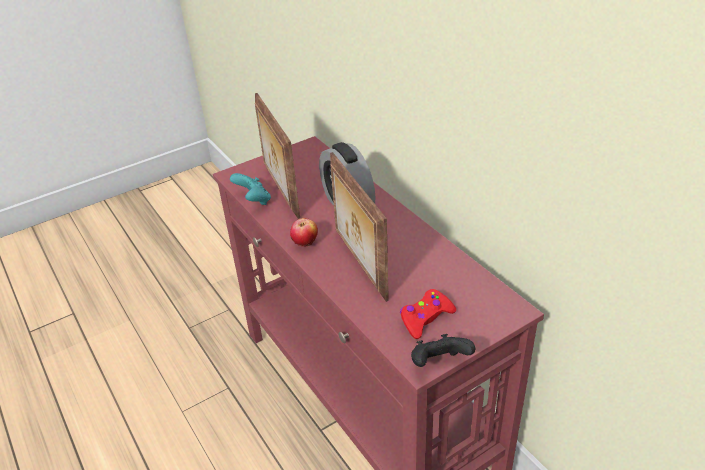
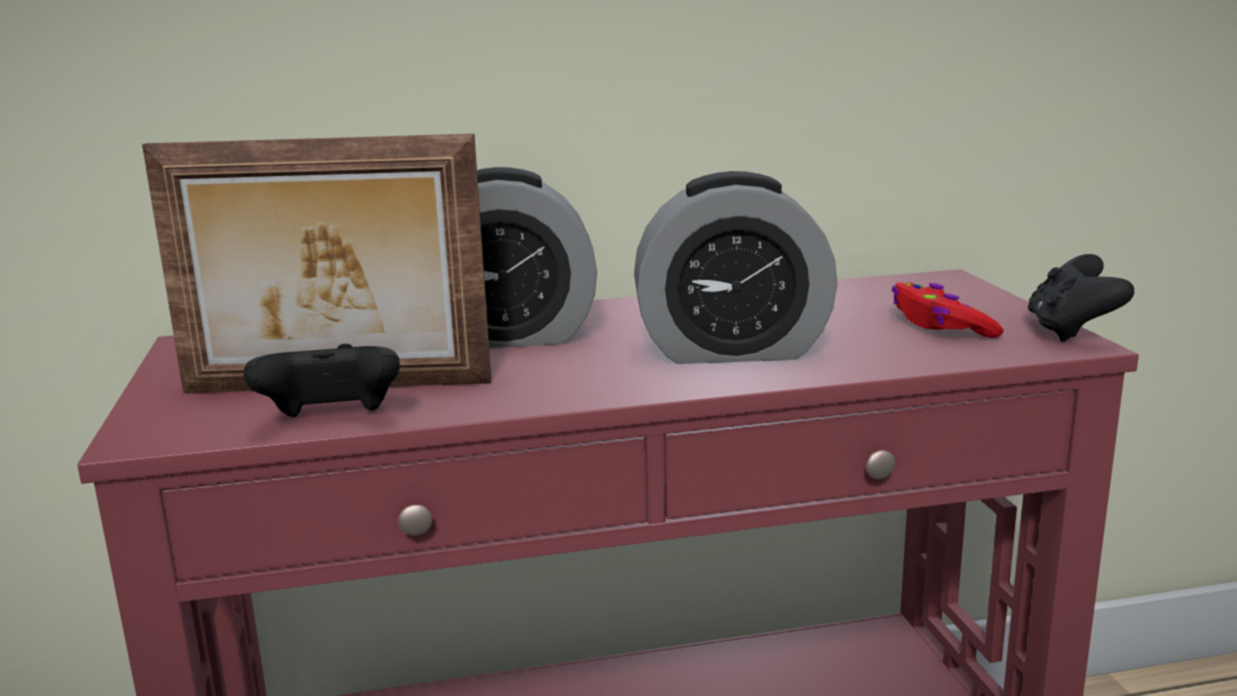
camera: 70 degrees left, 20 degrees down
turquoise game controller [230,173,271,205] -> black game controller [243,344,400,417]
apple [290,218,318,246] -> none
picture frame [330,152,389,302] -> alarm clock [634,171,837,364]

